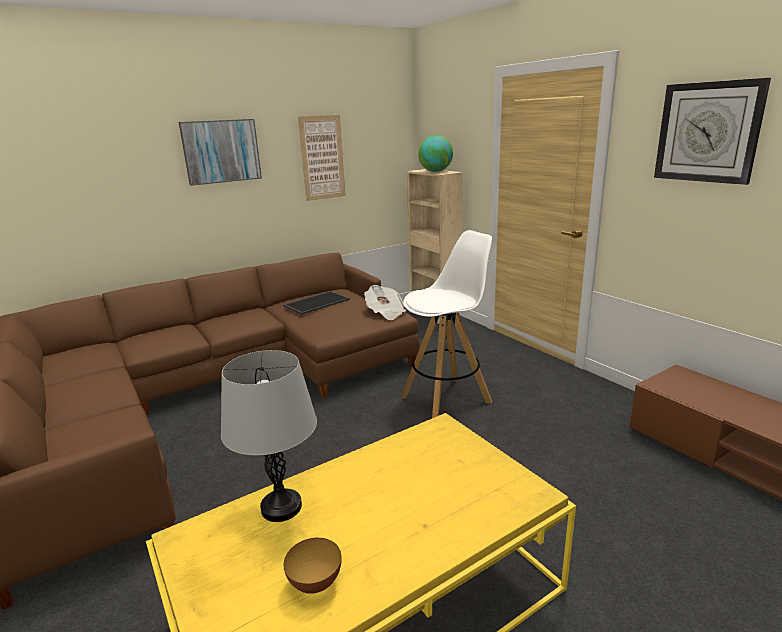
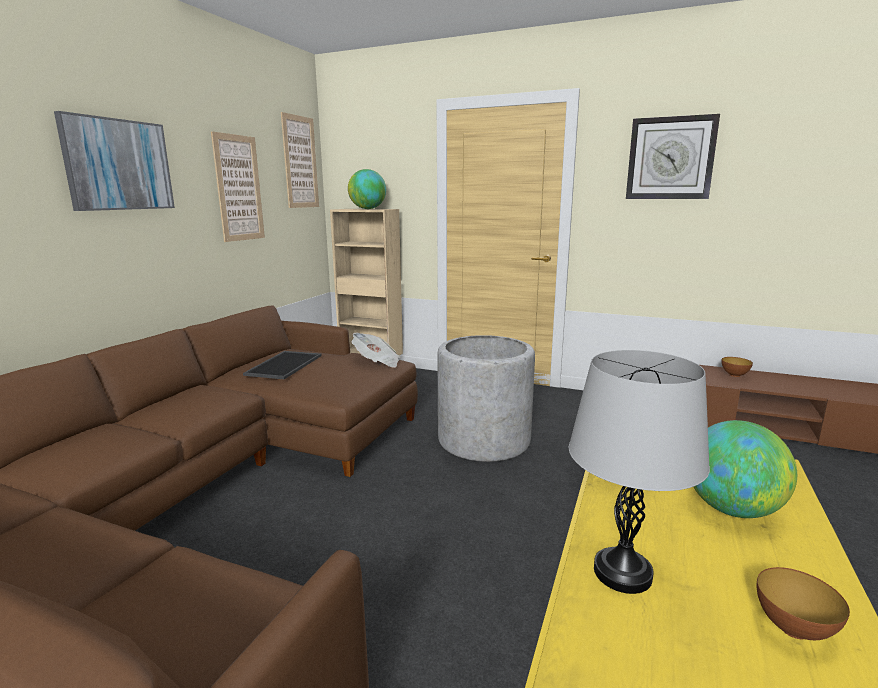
camera: 35 degrees left, 5 degrees down
white stool [401,230,492,418] -> grey planter [437,335,535,462]
none -> picture [281,112,319,208]
none -> globe [694,420,797,518]
none -> bowl [721,357,753,377]

